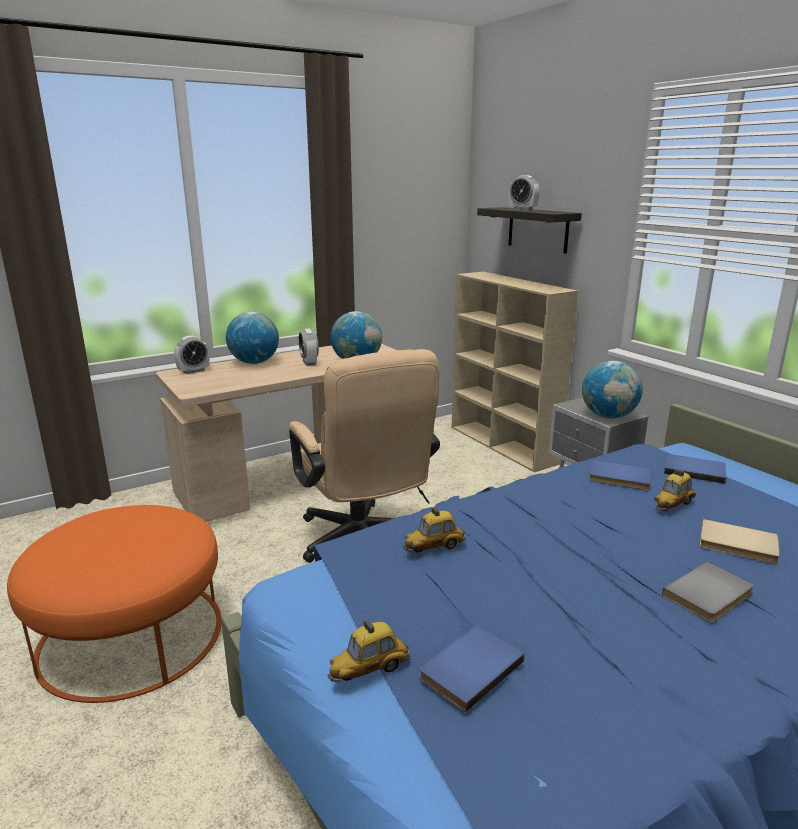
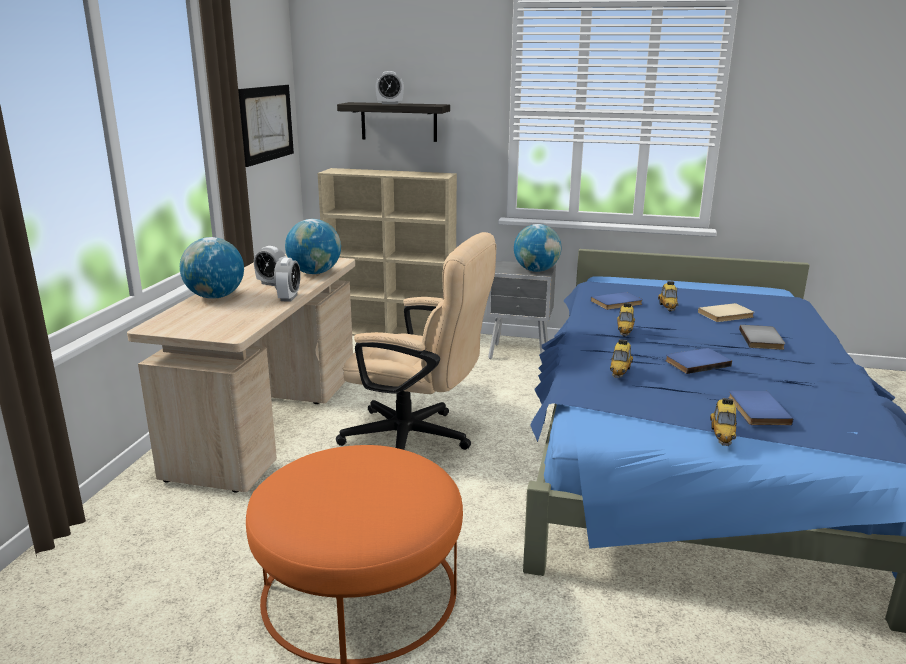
camera: 45 degrees left, 0 degrees up
alarm clock [174,335,210,374] -> alarm clock moved to [274,258,301,302]
blue book [664,454,726,484] -> blue book moved to [665,348,732,374]
none -> picture [238,85,294,167]
none -> toy car [617,303,635,337]

